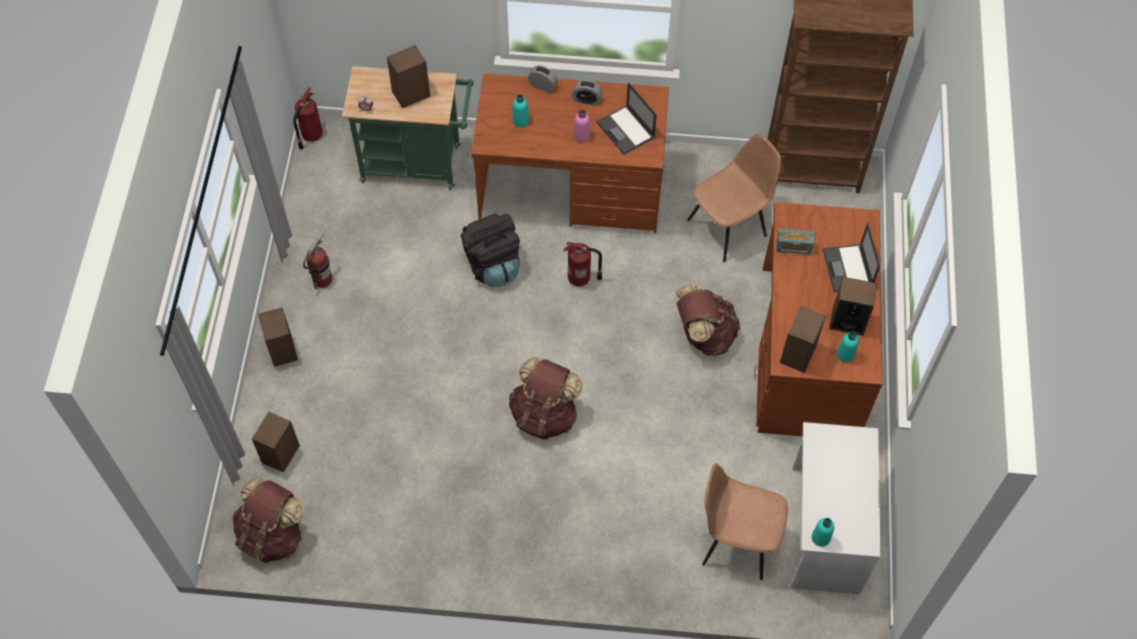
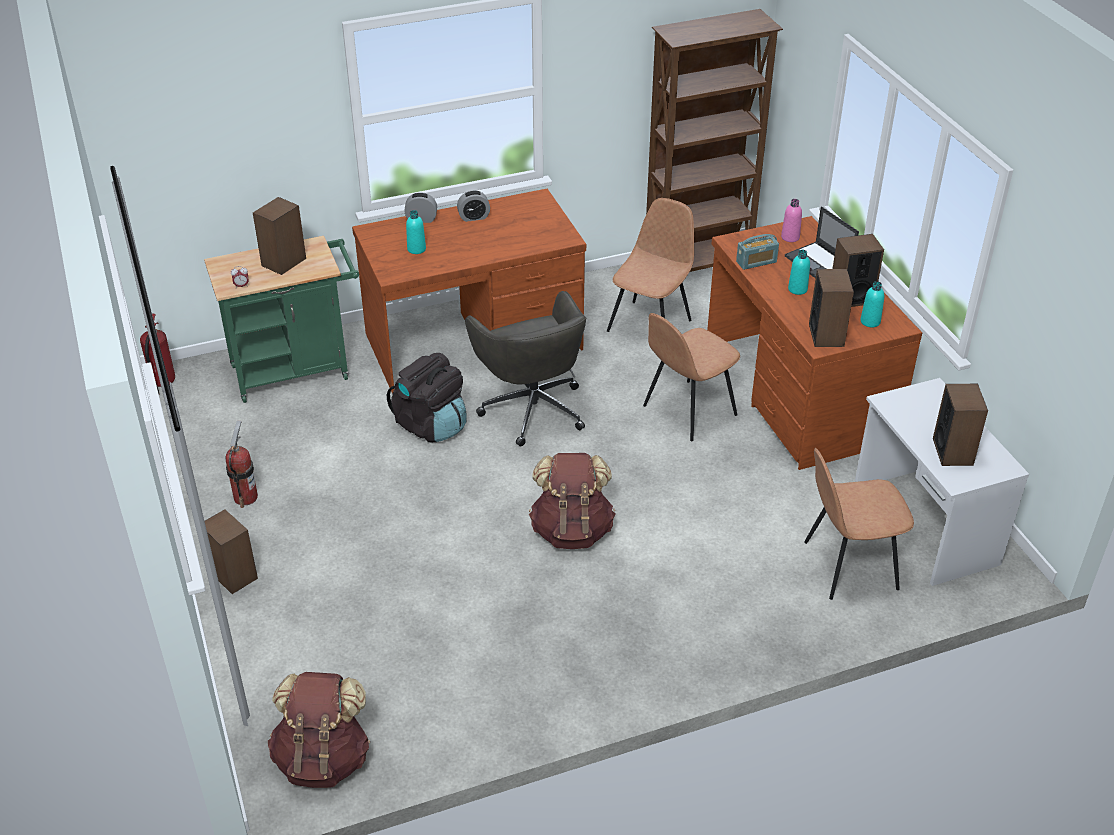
camera: 25 degrees left, 20 degrees down
speaker [252,412,300,473] -> speaker moved to [933,384,988,466]
fire extinguisher [564,242,602,287] -> grey office chair [465,291,587,447]
pink bottle [573,110,590,143] -> pink bottle moved to [781,199,802,242]
laptop [597,82,657,155] -> none
brown backpack [675,285,740,356] -> brown chair [643,313,740,441]
turquoise bottle [812,518,834,547] -> turquoise bottle moved to [788,250,810,295]

